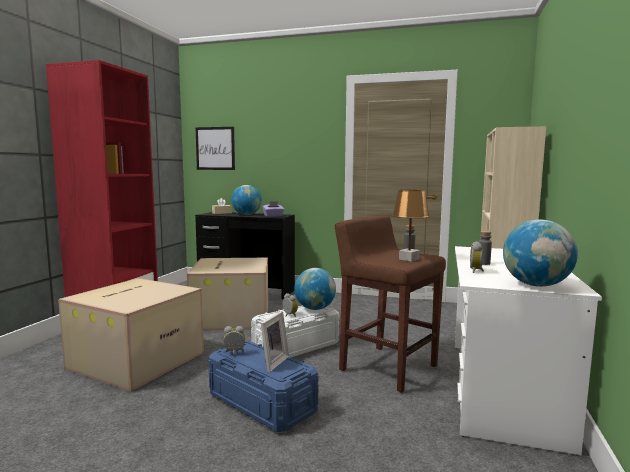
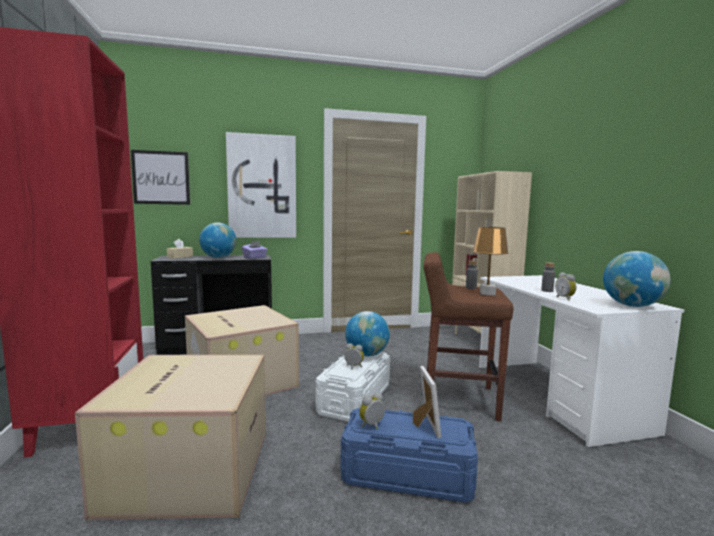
camera: 30 degrees left, 0 degrees up
none -> picture [226,132,296,238]

